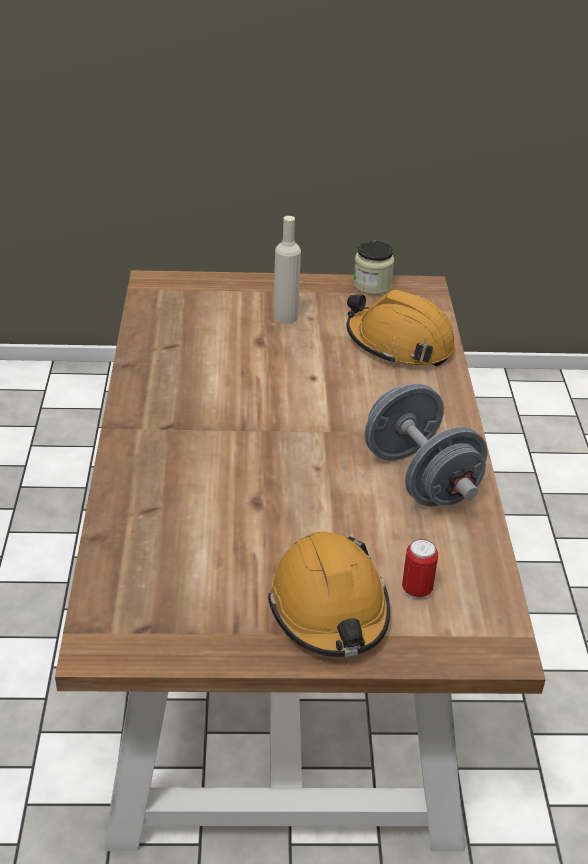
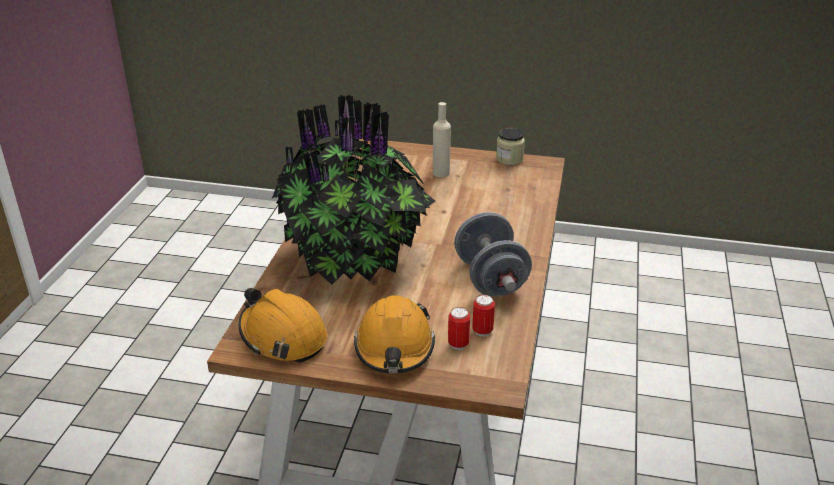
camera: 15 degrees right, 5 degrees down
orange hard hat [346,289,455,366] -> orange hard hat moved to [239,288,327,362]
none -> potted plant [272,95,435,285]
none -> can [472,295,495,337]

